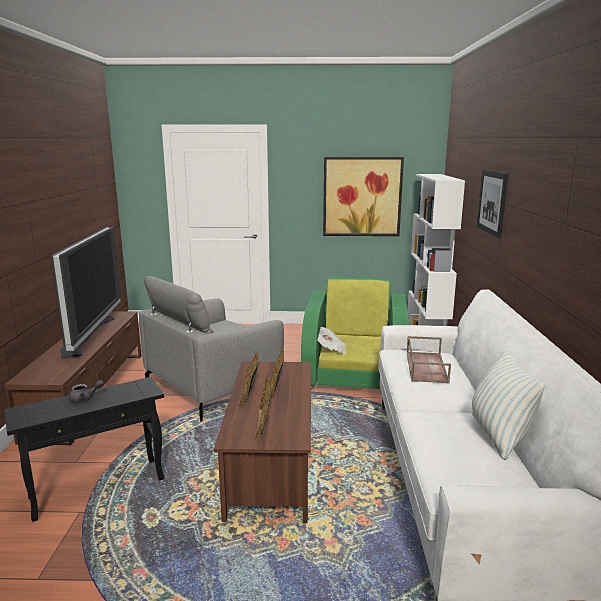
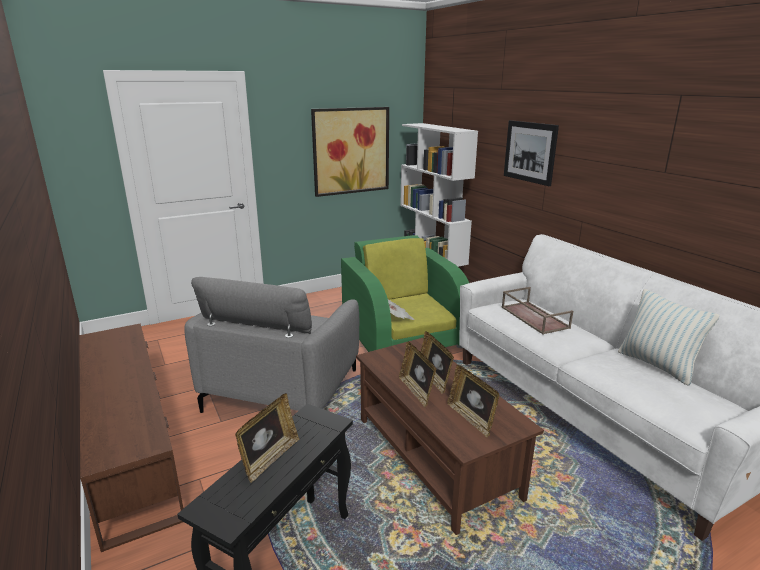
camera: 30 degrees left, 5 degrees up
television [51,227,121,359] -> none
grey teapot [69,380,104,403] -> picture frame [235,393,300,483]

